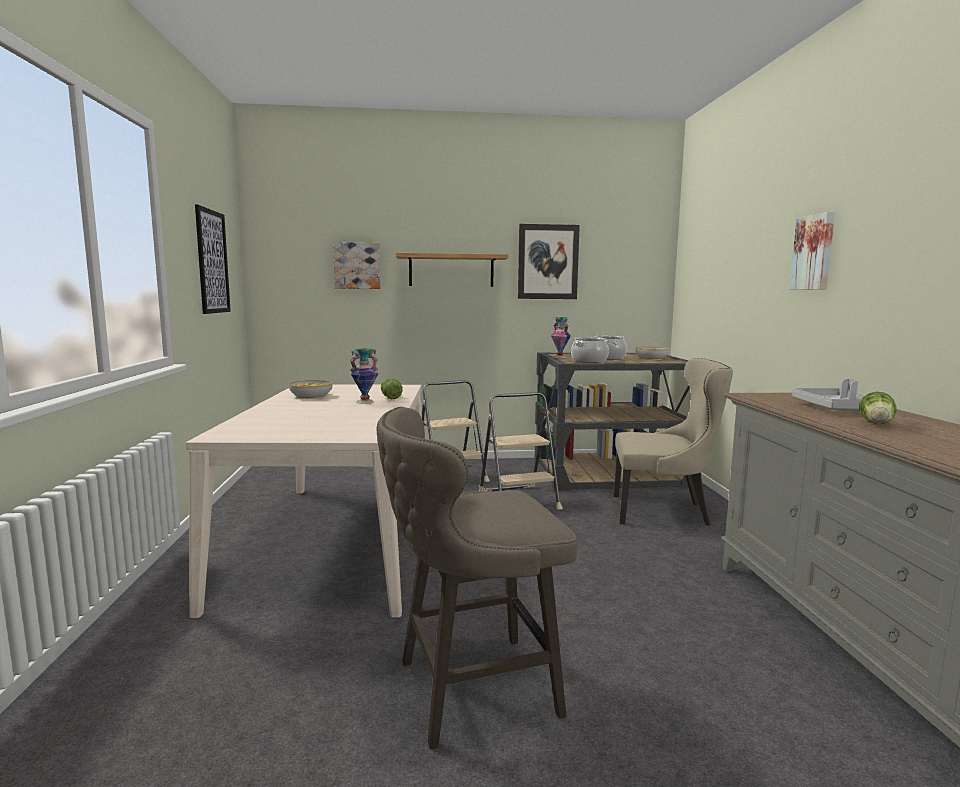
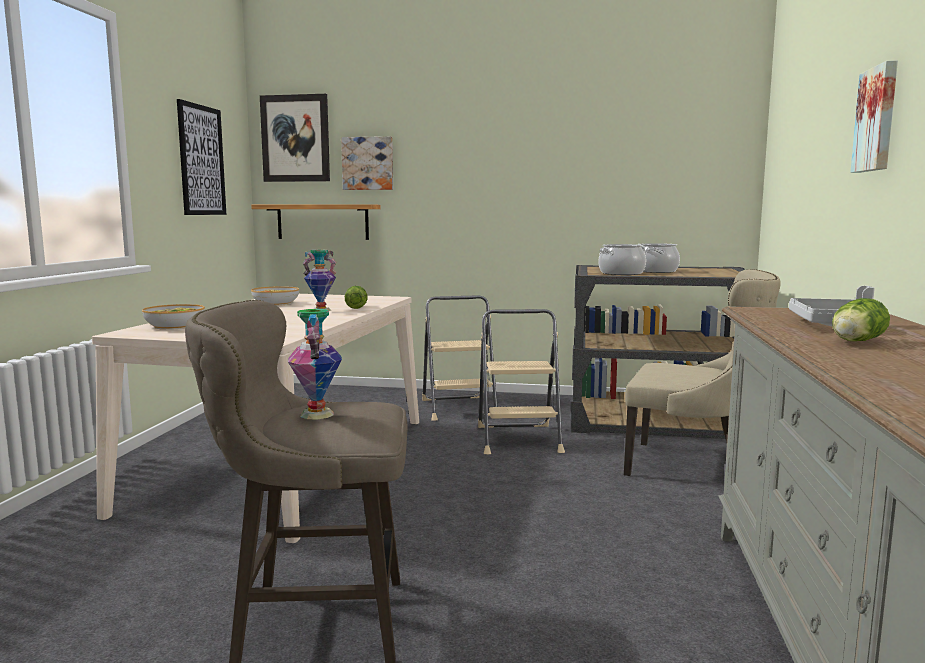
camera: 15 degrees right, 0 degrees up
shelf [396,253,509,287] -> shelf moved to [251,204,381,240]
picture [518,224,580,299] -> picture moved to [260,94,330,182]
vase [551,317,571,358] -> vase moved to [288,309,342,420]
bowl [635,346,670,360] -> bowl moved to [142,304,205,330]

